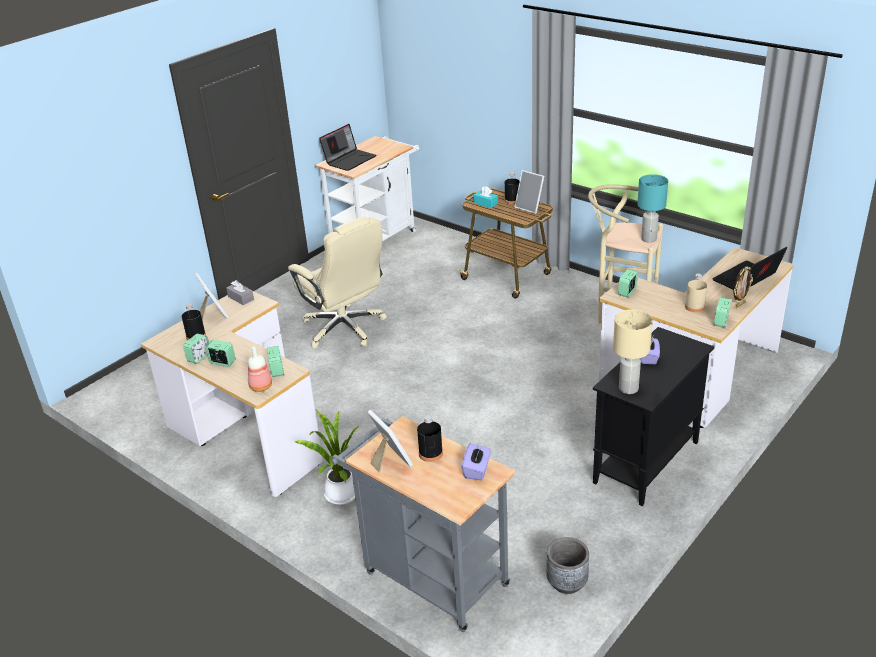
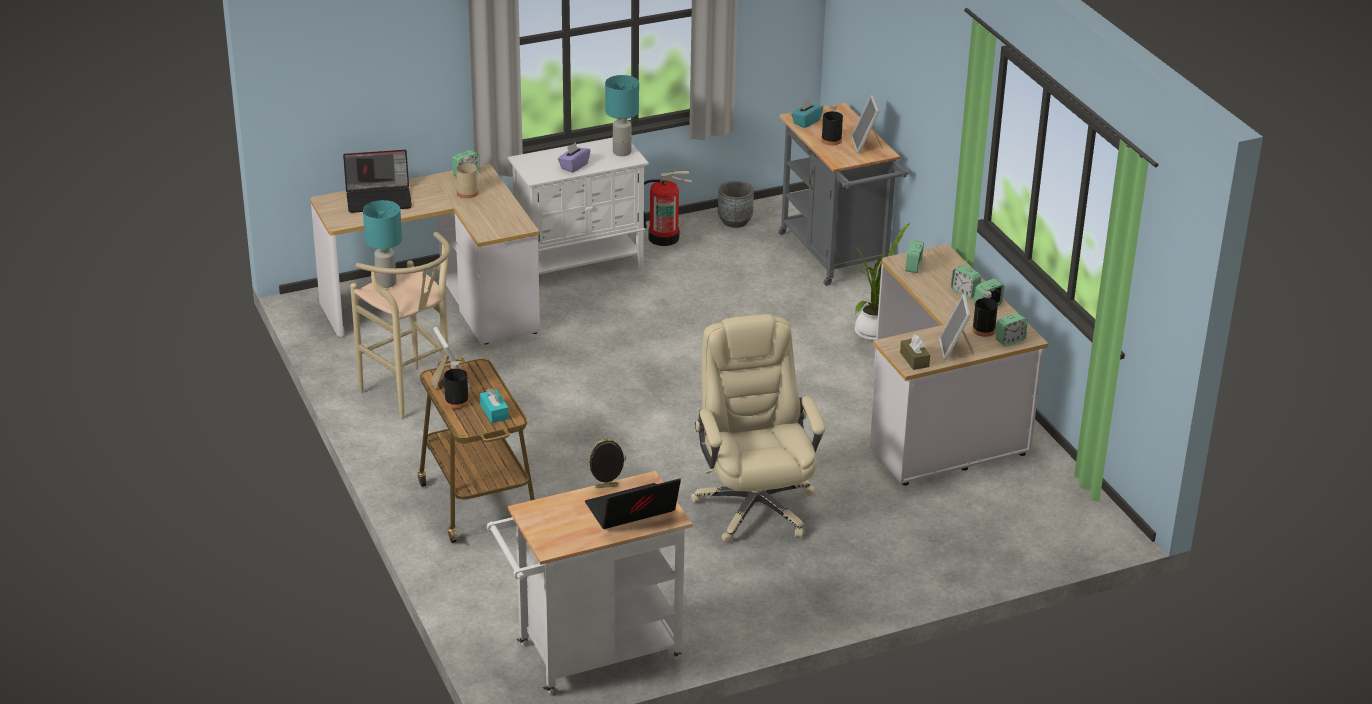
camera: 155 degrees left, 0 degrees up
grey tissue box [226,280,254,305] -> brown tissue box [900,335,930,370]
bottle [248,347,272,392] -> none
purple tissue box [462,443,491,480] -> turquoise tissue box [791,99,823,128]
black cabinet [593,327,714,506] -> white cabinet [508,138,649,274]
beige table lamp [613,309,653,394] -> turquoise table lamp [605,75,639,156]
alarm clock [618,269,638,297] -> alarm clock moved to [996,313,1027,346]
picture frame [733,266,753,308] -> picture frame moved to [587,438,626,488]
none -> fire extinguisher [644,170,692,246]

